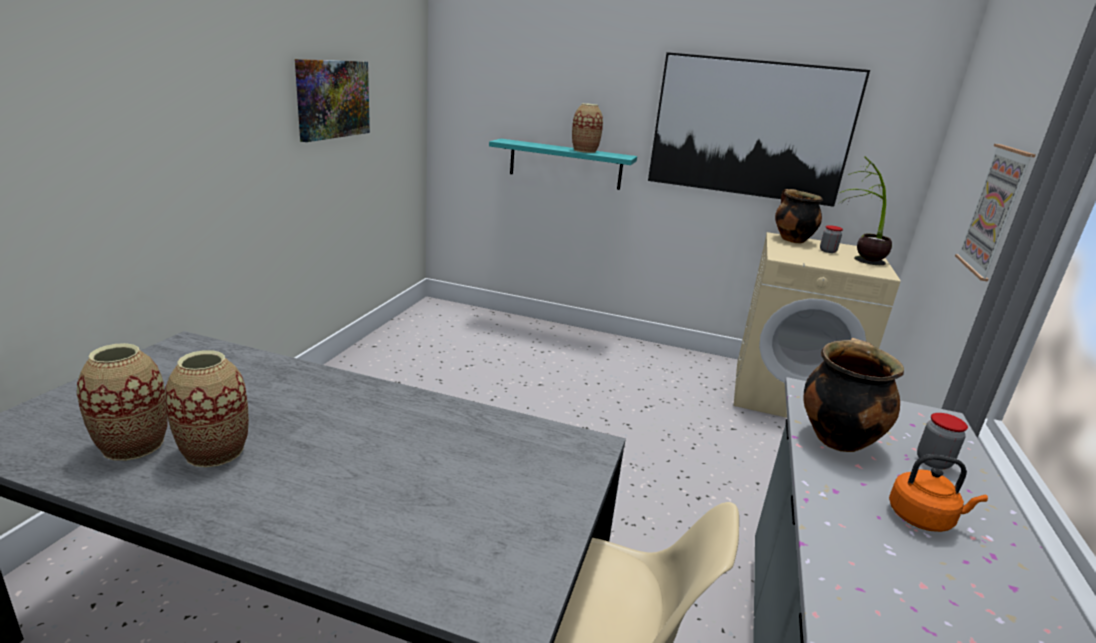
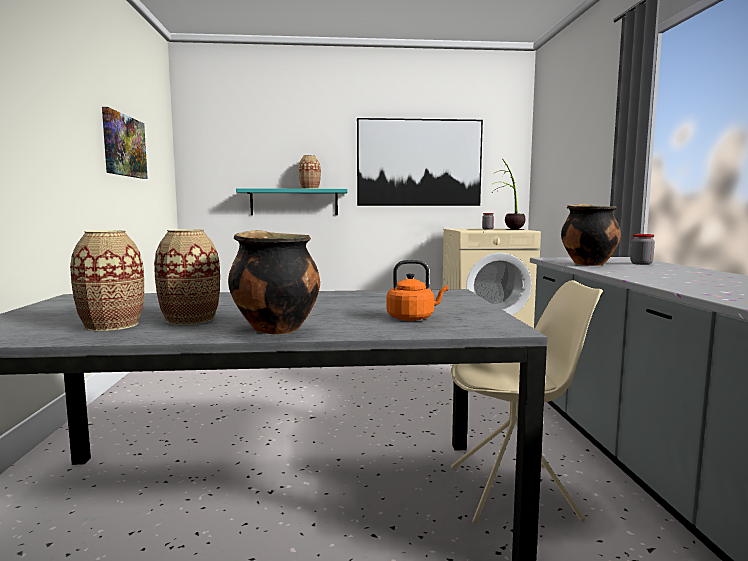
camera: 20 degrees left, 15 degrees down
cooking pot [775,189,823,243] -> cooking pot moved to [228,230,320,334]
orange kettle [889,454,988,532] -> orange kettle moved to [387,260,448,321]
picture [955,144,1036,282] -> none

